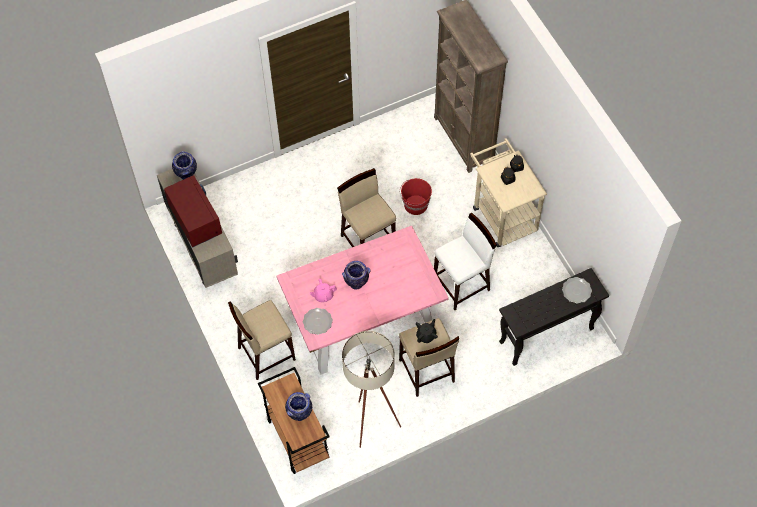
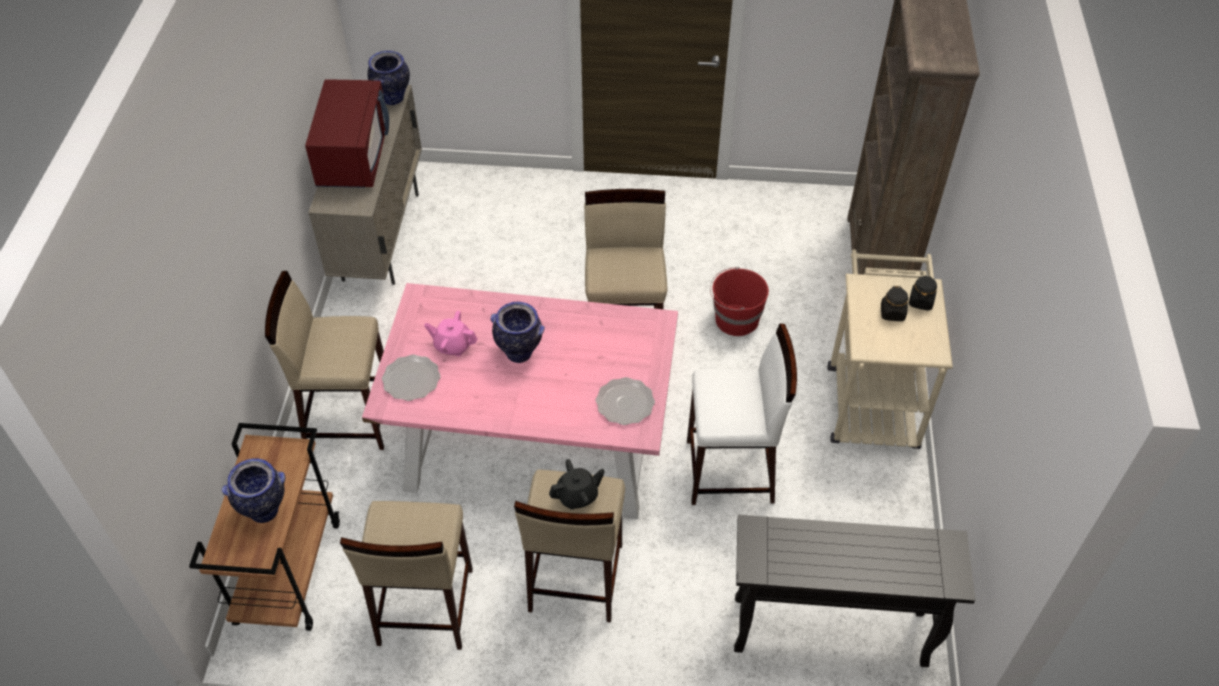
camera: 30 degrees right, 10 degrees down
beige floor lamp [342,331,401,448] -> beige stool [340,501,473,650]
plate [562,277,592,304] -> plate moved to [596,377,655,425]

